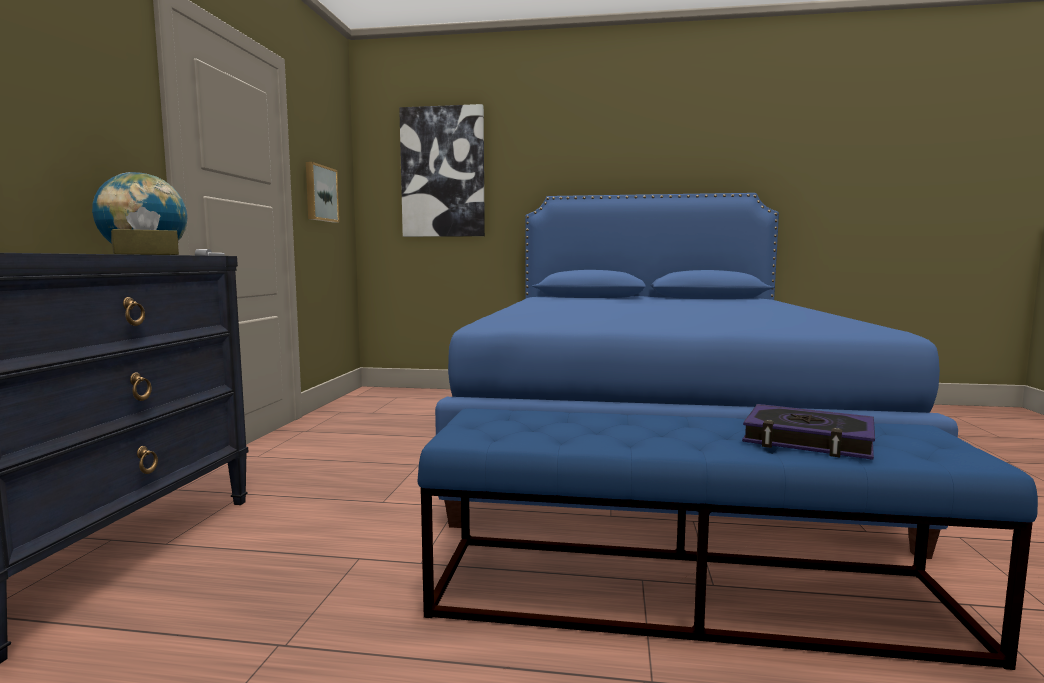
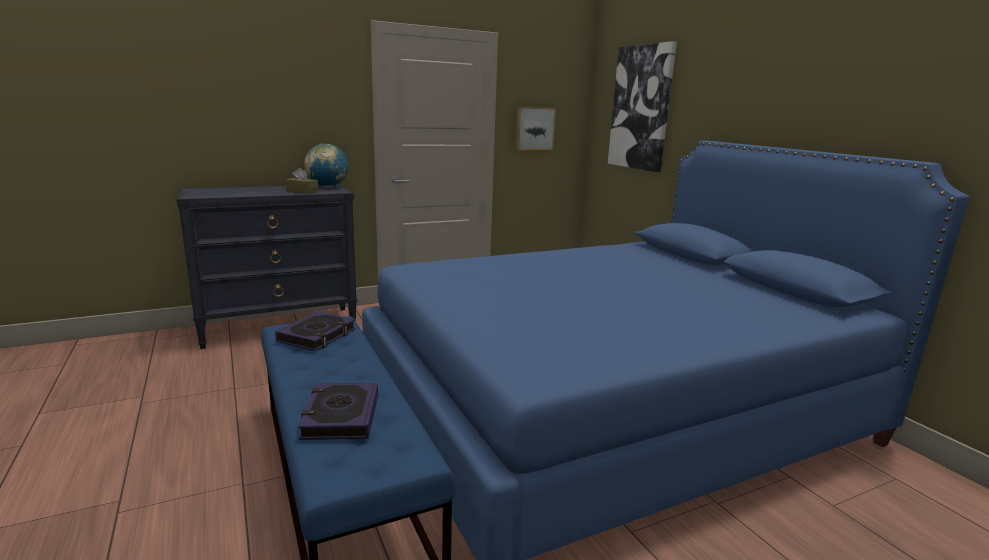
camera: 55 degrees right, 10 degrees up
none -> book [275,311,356,351]

